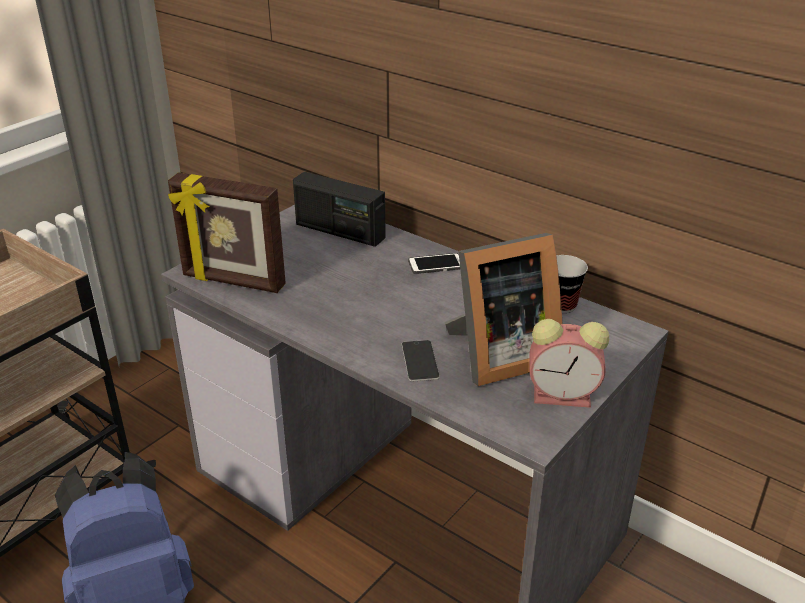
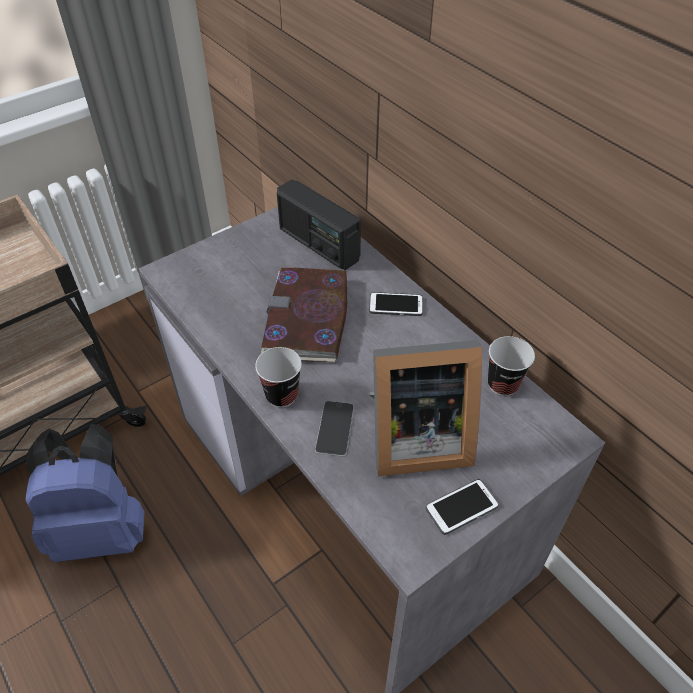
camera: 15 degrees right, 15 degrees up
picture frame [168,172,286,293] -> none
alarm clock [529,319,609,408] -> phone [425,479,499,535]
none -> cup [255,347,302,408]
none -> book [261,268,347,362]

